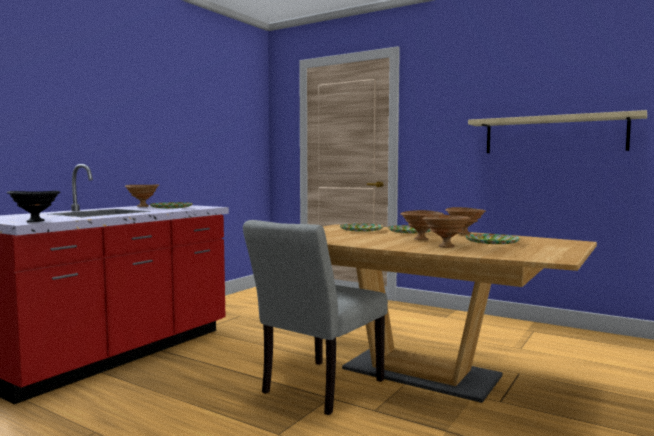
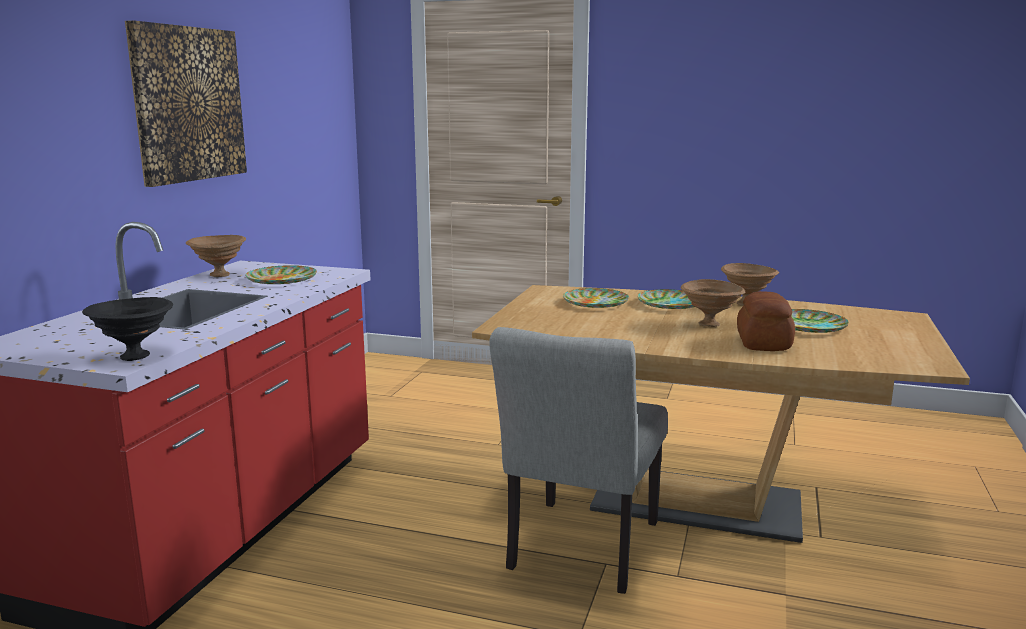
camera: 15 degrees left, 10 degrees up
brown bowl [422,215,471,248] -> bread [737,291,795,351]
beige shelf [468,110,647,153] -> none
none -> picture [125,20,247,187]

